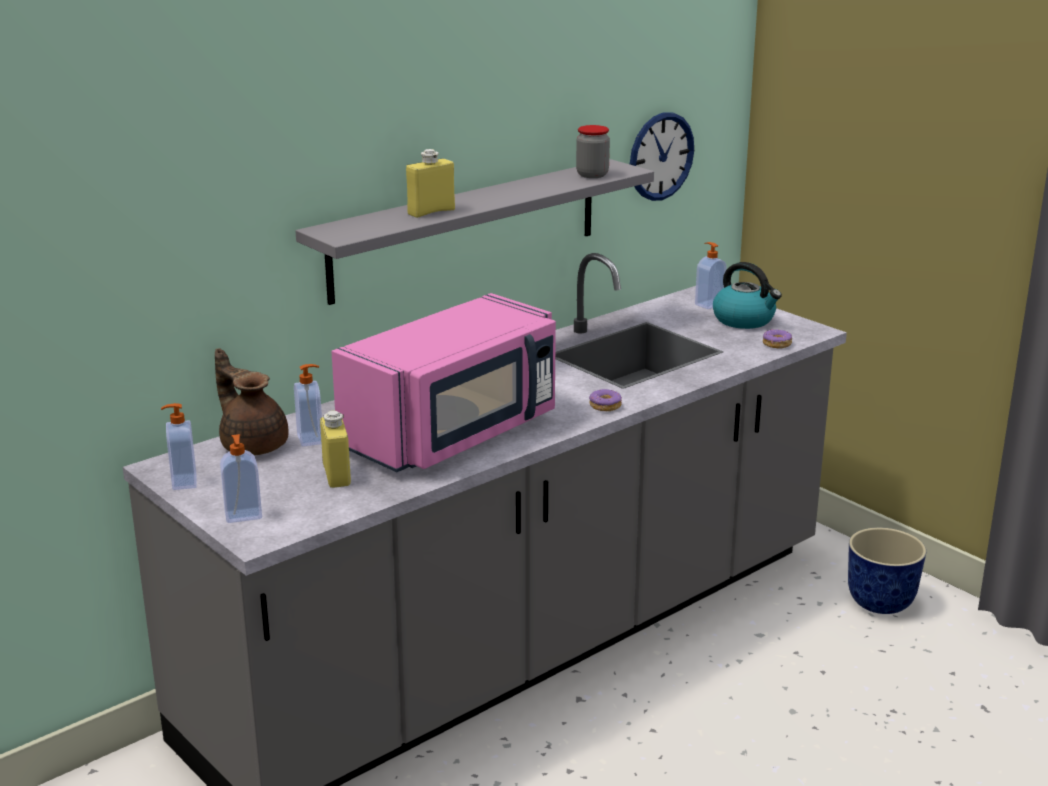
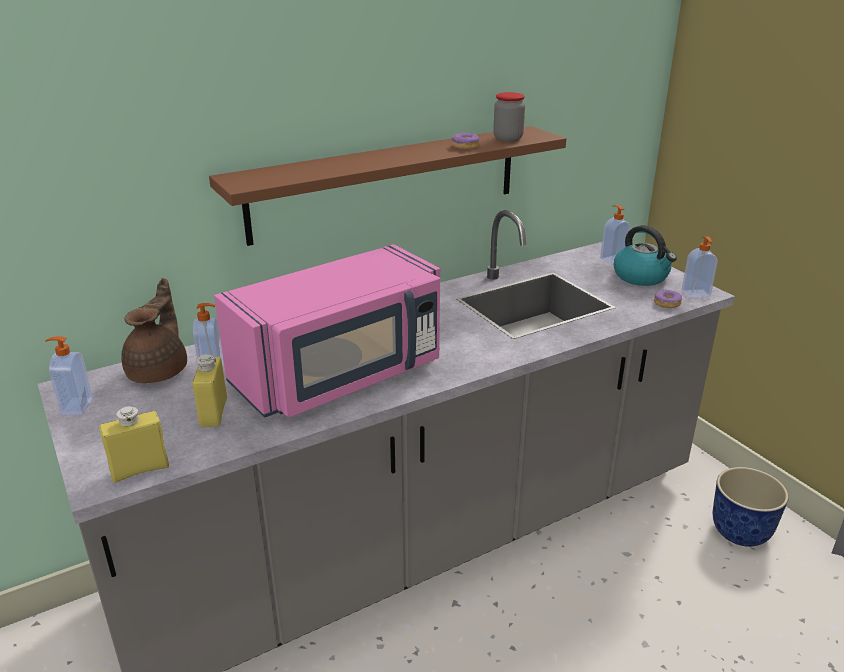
camera: 10 degrees right, 5 degrees up
brown teapot [215,348,288,456] -> brown teapot turned 45 degrees clockwise [121,278,187,383]
soap dispenser [220,434,262,523] -> soap dispenser moved to [682,237,718,298]
grey shelf [296,159,654,305] -> brown shelf [209,126,566,246]
yellow bottle [406,149,455,218] -> yellow bottle moved to [99,406,169,483]
donut [589,389,622,411] -> donut moved to [452,133,480,150]
wall clock [630,112,694,201] -> none

